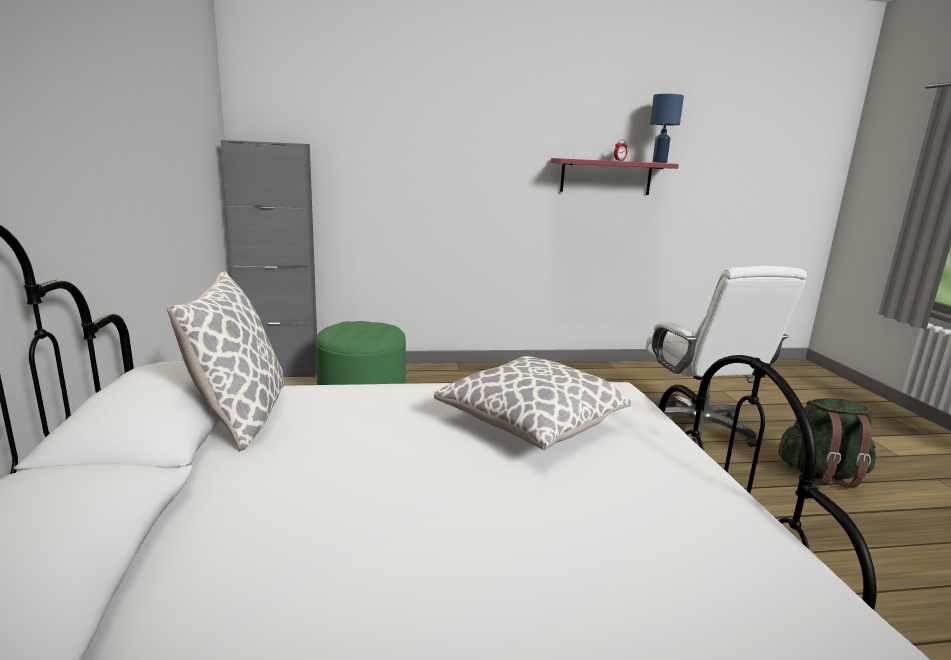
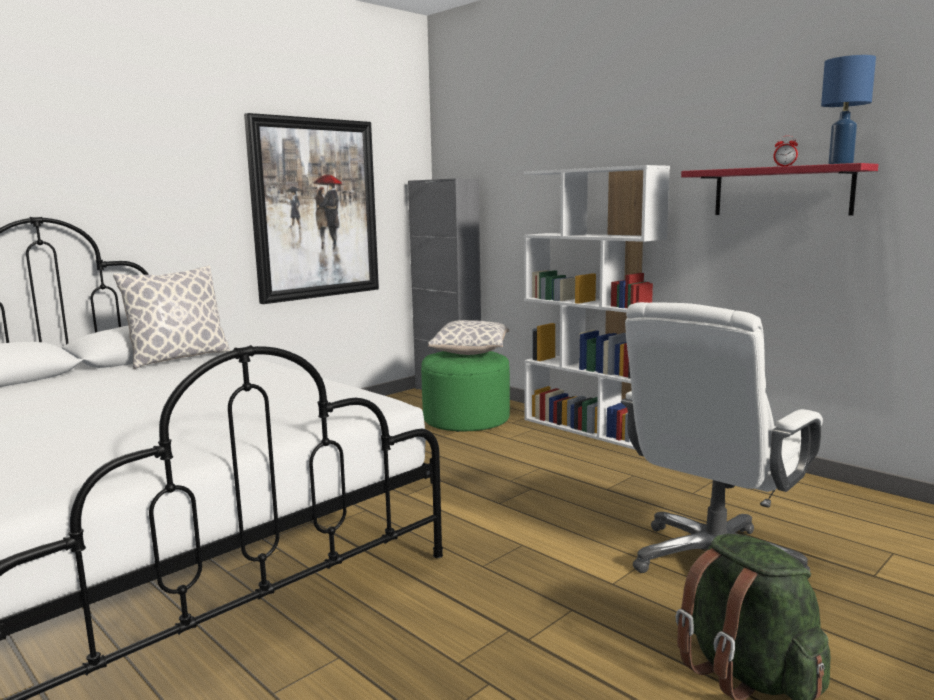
camera: 55 degrees right, 5 degrees down
pillow [434,356,631,450] -> pillow moved to [428,320,509,355]
none -> picture [244,113,379,304]
none -> white bookcase [524,165,670,450]

